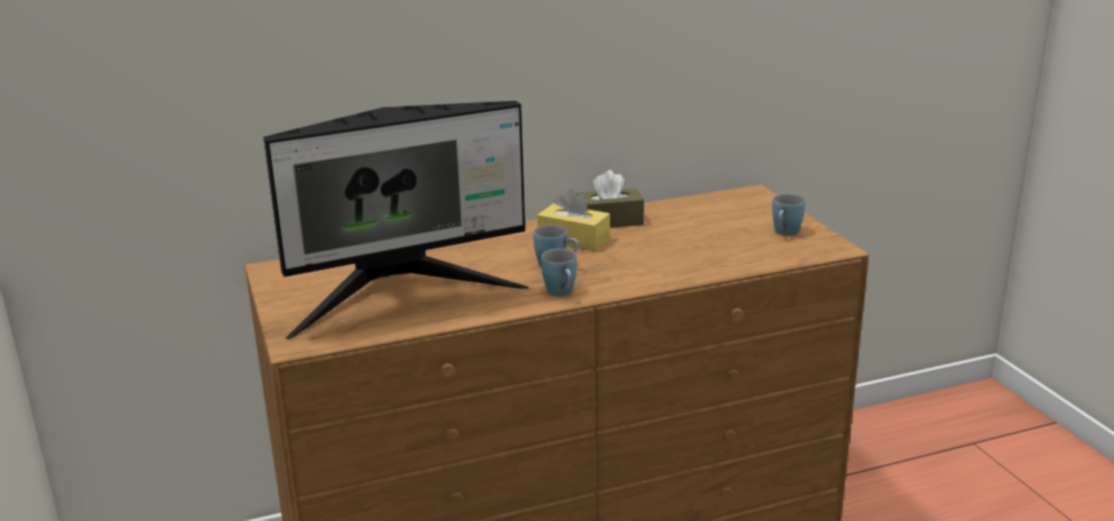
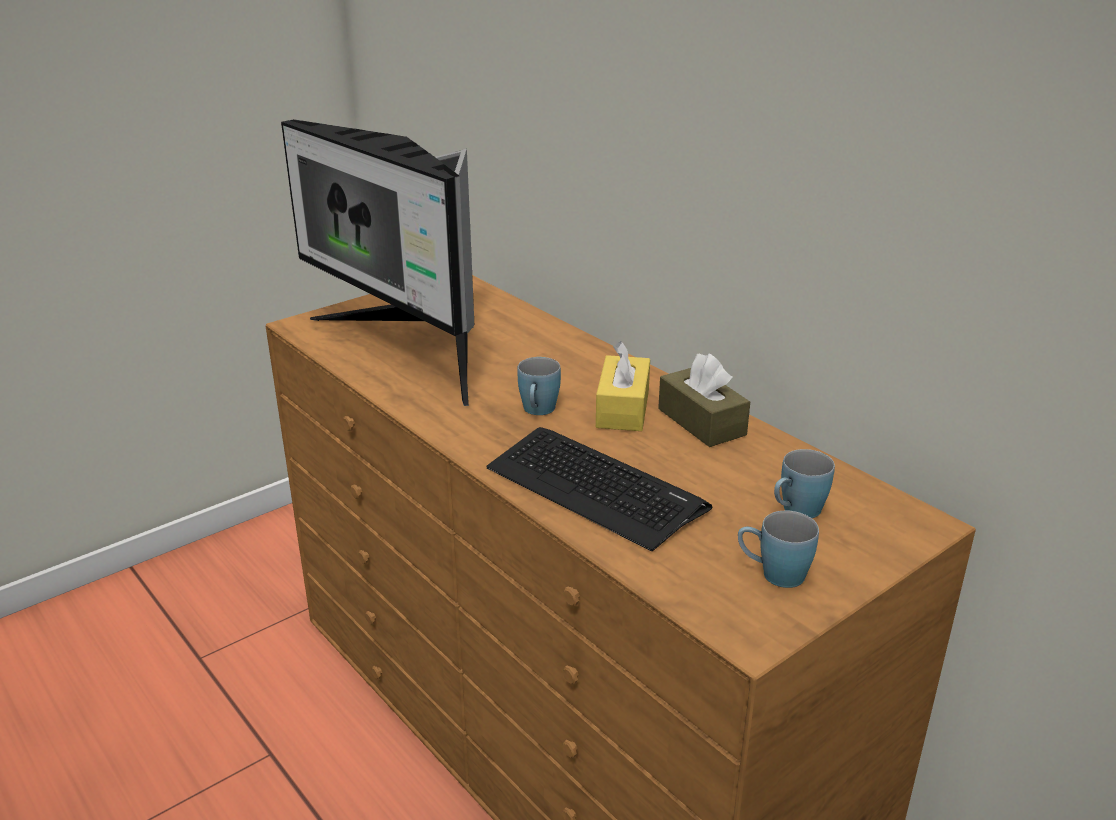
camera: 70 degrees right, 5 degrees up
blue mug [541,249,577,297] -> blue mug moved to [774,449,835,518]
none -> keyboard [486,427,712,551]

